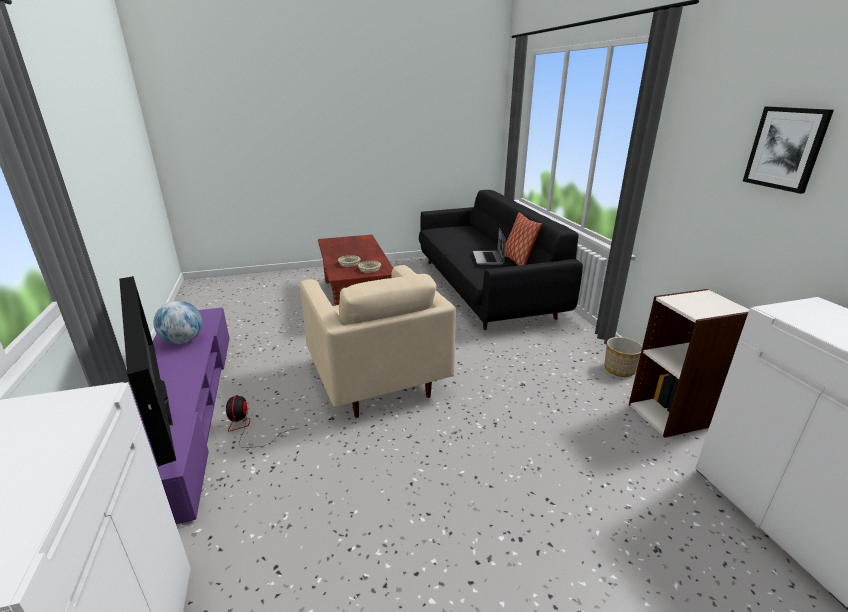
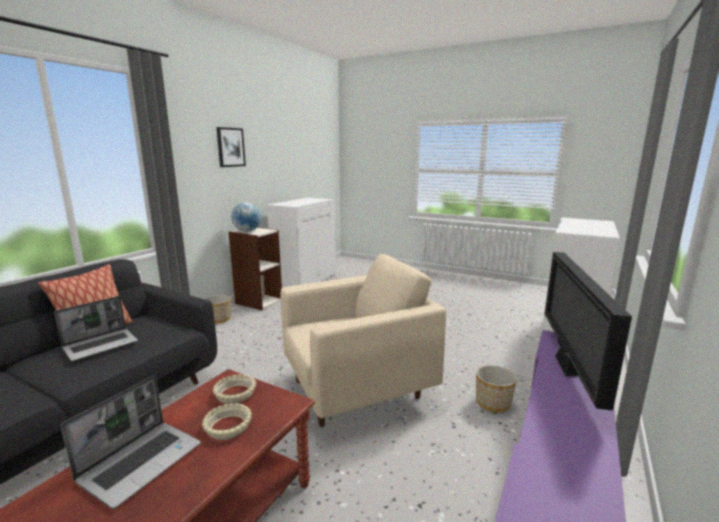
camera: 135 degrees left, 10 degrees down
globe [153,301,202,344] -> globe moved to [231,202,261,232]
fan [226,395,300,448] -> planter [476,365,517,413]
beige armchair [300,265,456,418] -> beige armchair turned 45 degrees clockwise [280,254,446,427]
none -> laptop [61,375,201,509]

